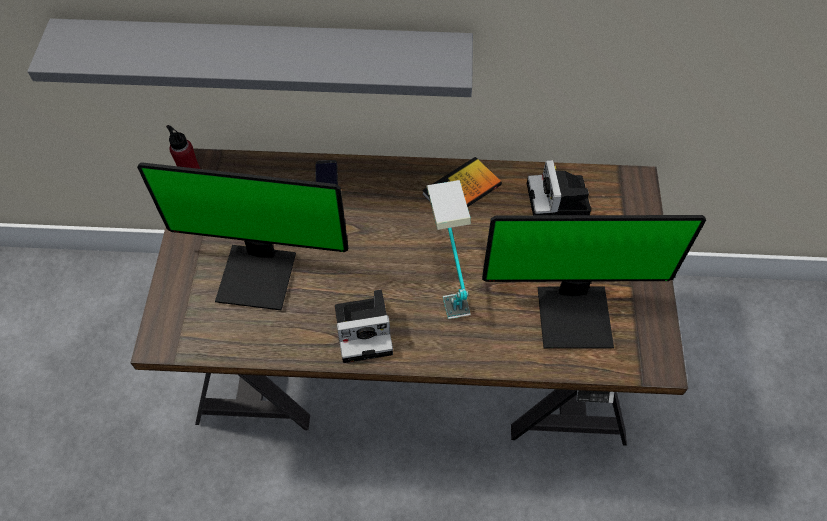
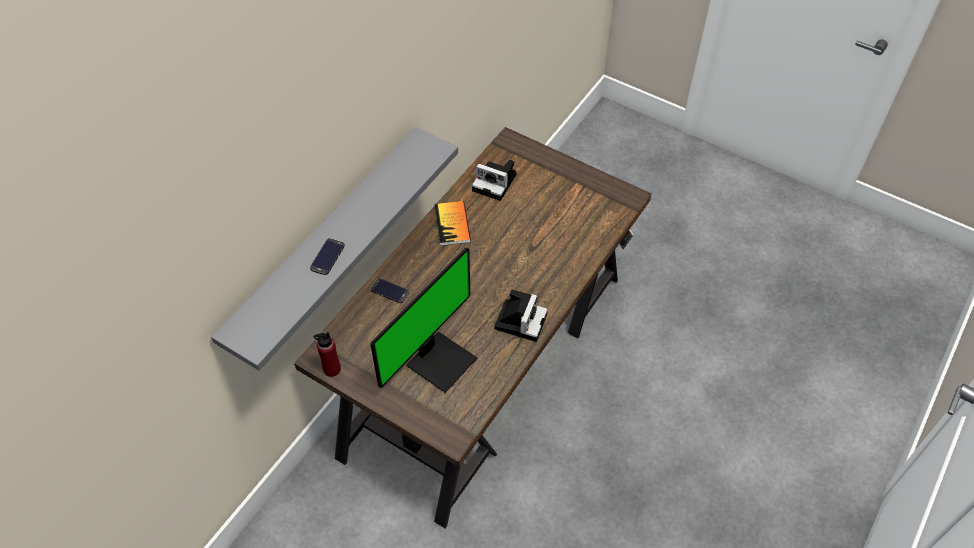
camera: 60 degrees left, 5 degrees down
table lamp [426,180,471,319] -> none
monitor [482,215,706,349] -> none
none -> phone [310,238,345,275]

